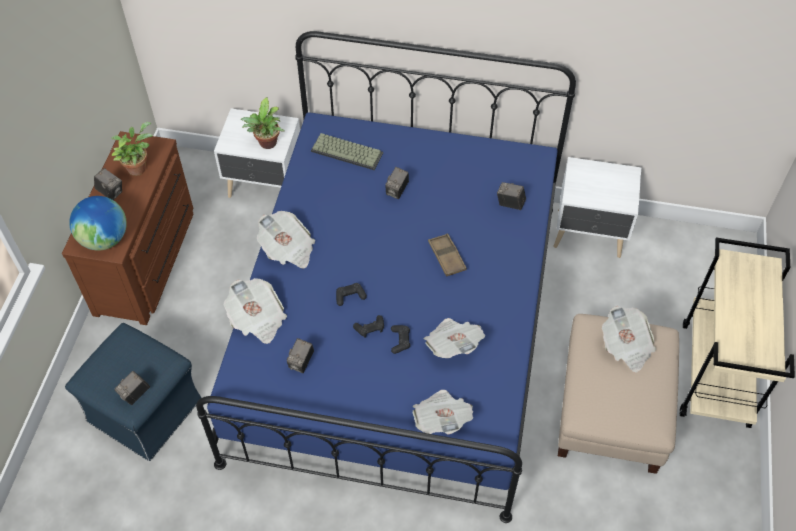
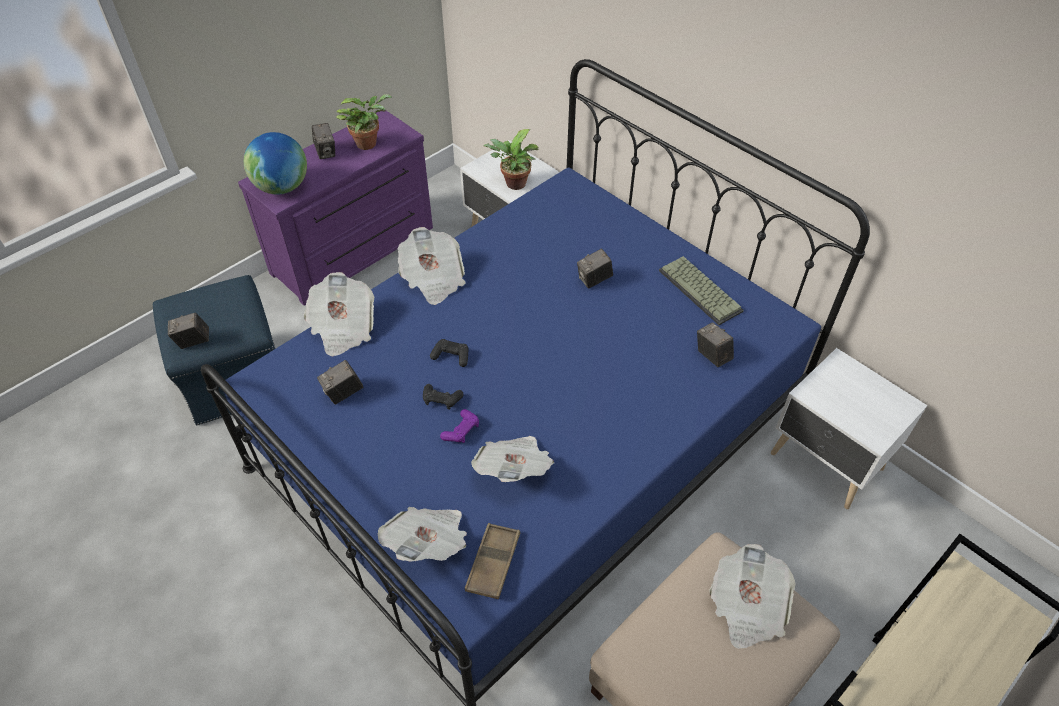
camera: 35 degrees right, 5 degrees down
brown dresser [62,131,193,325] -> purple dresser [238,111,433,306]
keyboard [311,133,383,170] -> keyboard moved to [659,256,744,325]
black game controller [391,325,410,354] -> purple game controller [440,409,479,443]
brown tray [428,233,467,277] -> brown tray moved to [465,523,520,599]

